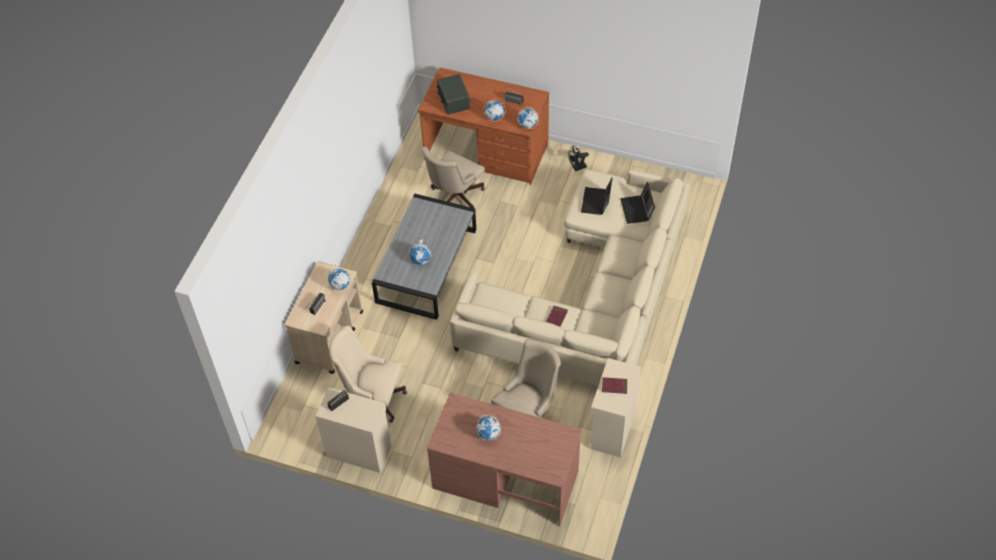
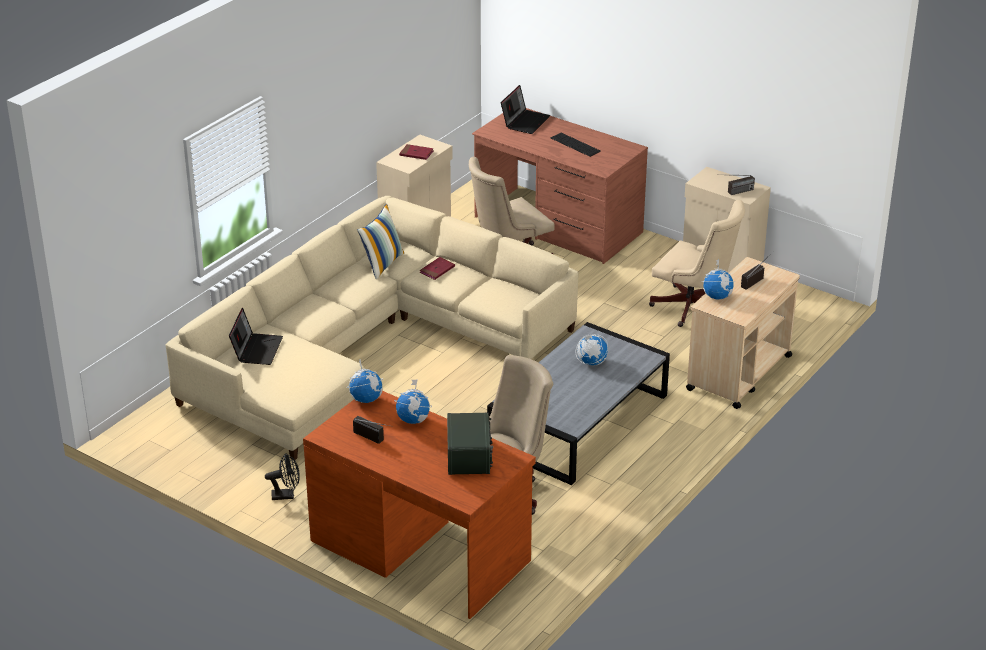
camera: 165 degrees left, 20 degrees down
globe [476,415,501,440] -> keyboard [551,133,601,157]
laptop [581,177,613,215] -> laptop moved to [501,85,550,134]
none -> pillow [357,204,404,280]

